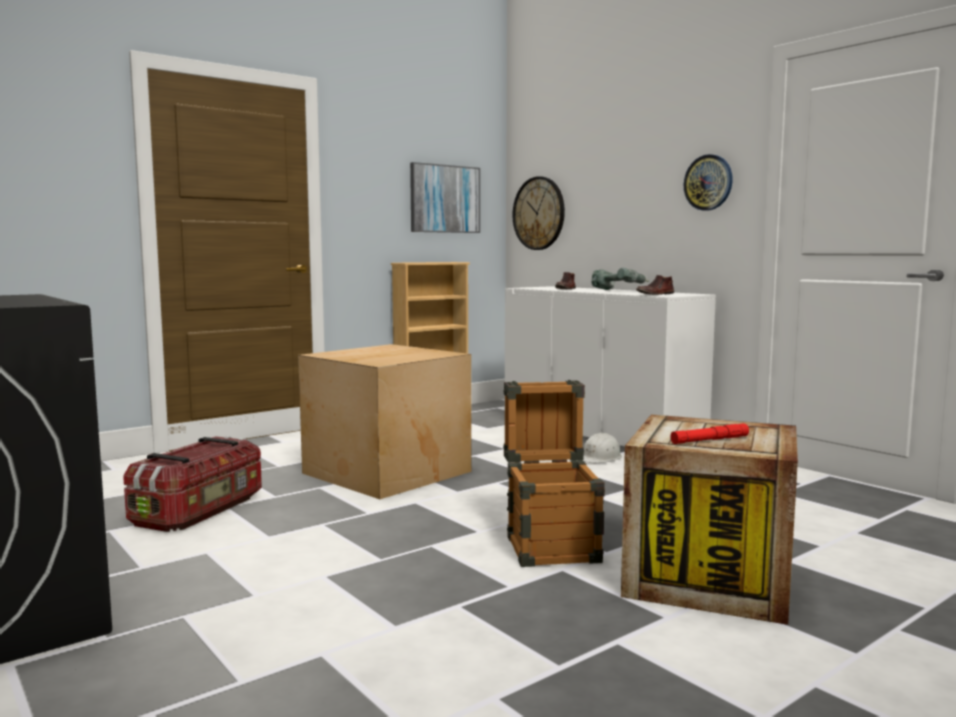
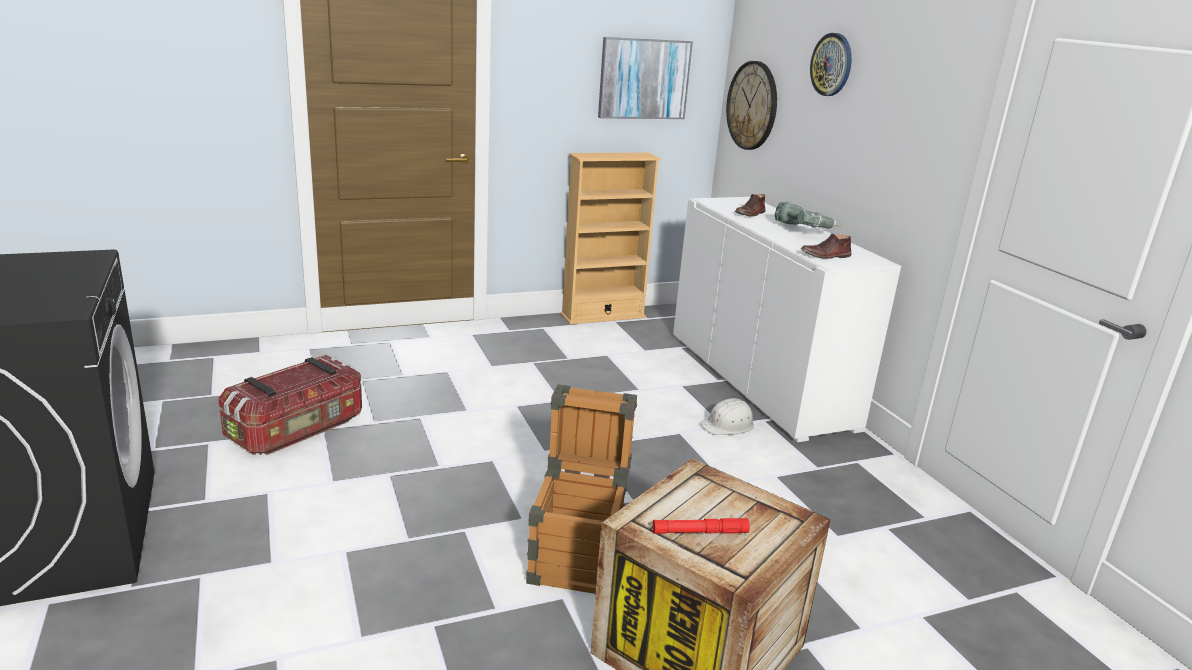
camera: 15 degrees right, 15 degrees up
cardboard box [298,344,471,499] -> none
wall clock [684,154,733,211] -> wall clock moved to [810,33,852,96]

